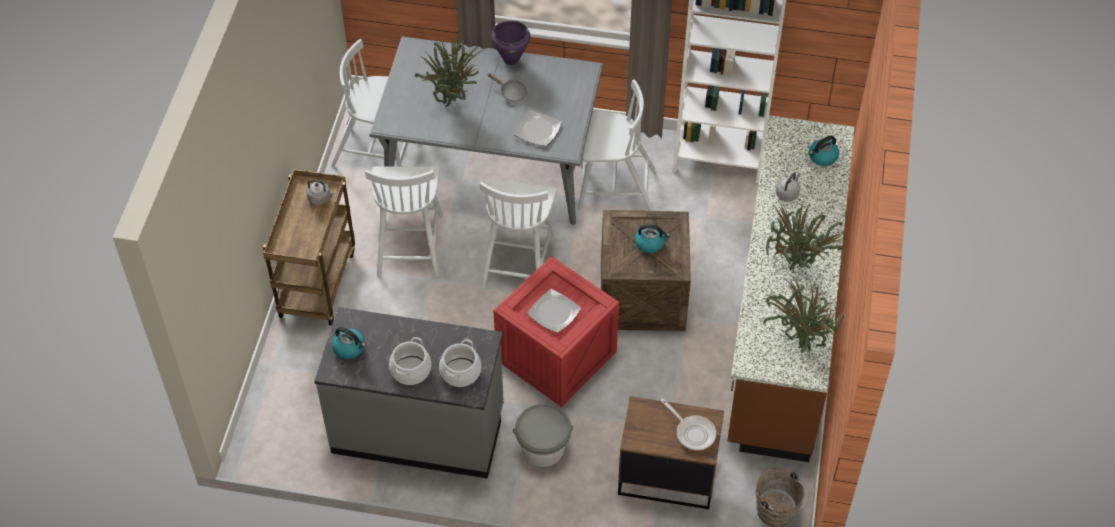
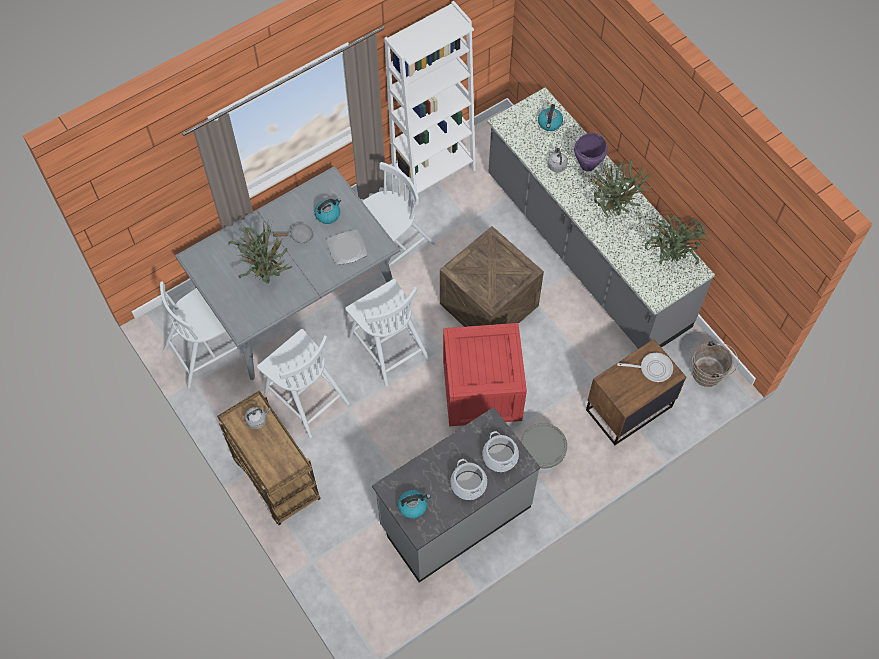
camera: 45 degrees left, 10 degrees up
purple cooking pot [491,21,530,65] -> purple cooking pot moved to [574,133,608,171]
plate [527,289,581,333] -> none
kettle [635,224,670,253] -> kettle moved to [314,198,341,224]
brown counter [727,115,855,462] -> grey counter [487,87,715,349]

